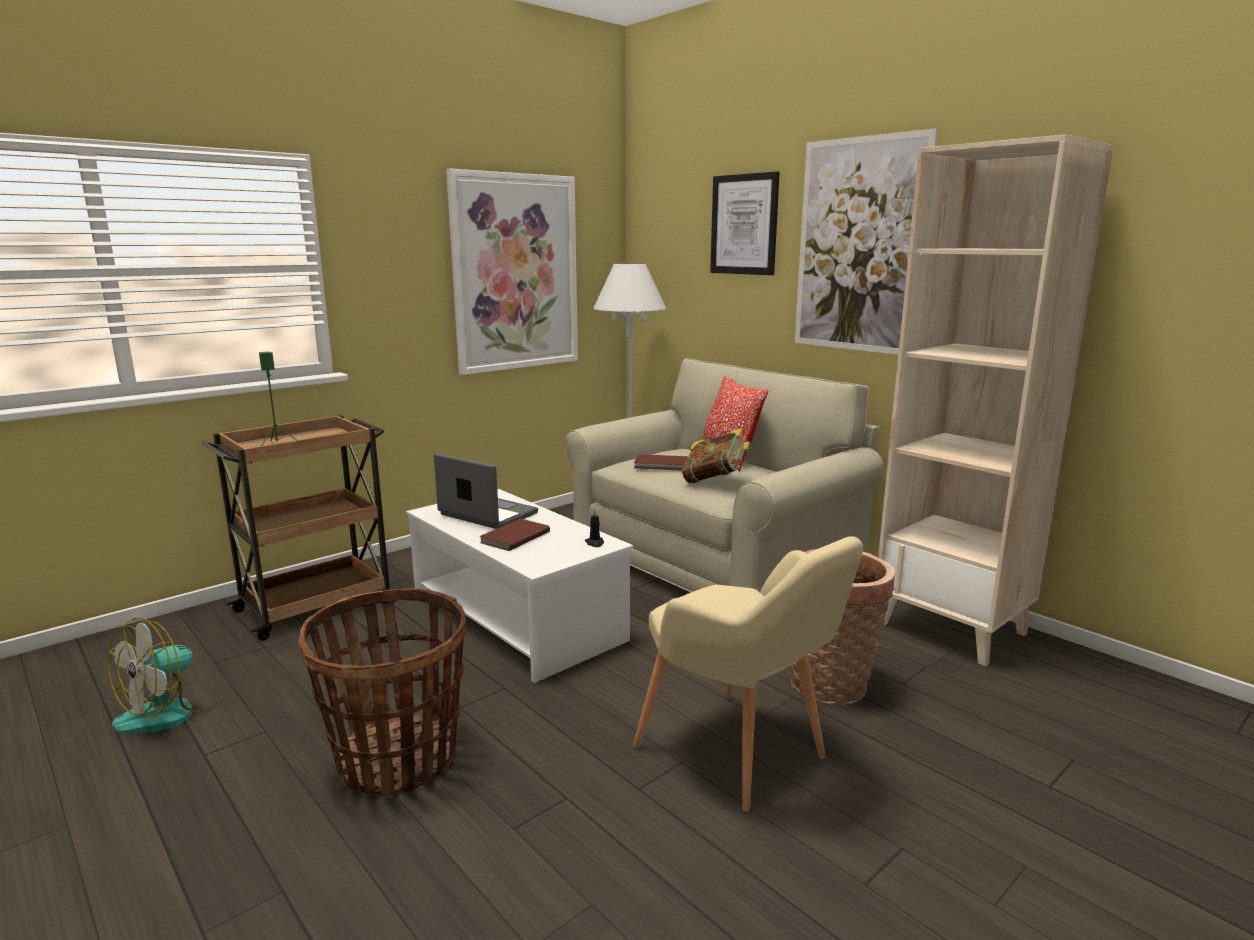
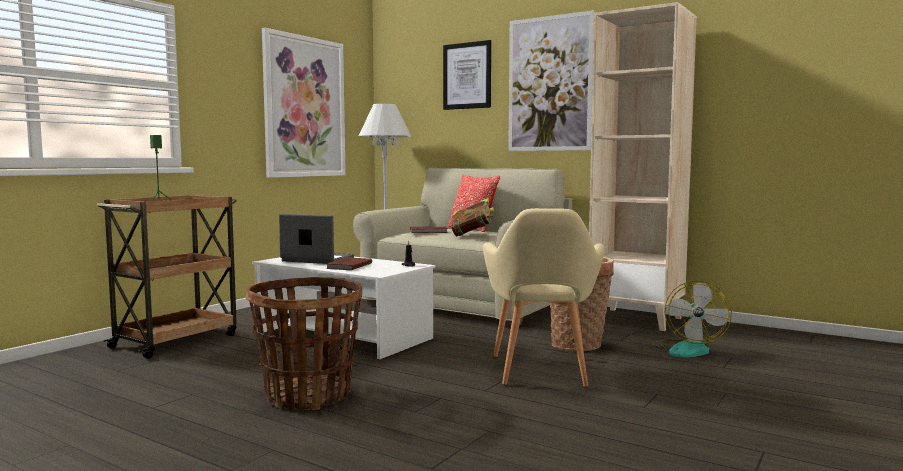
camera: 15 degrees left, 10 degrees down
fan [108,618,225,734] -> fan moved to [651,280,732,357]
beige armchair [633,536,863,812] -> beige armchair turned 60 degrees clockwise [483,208,605,387]

